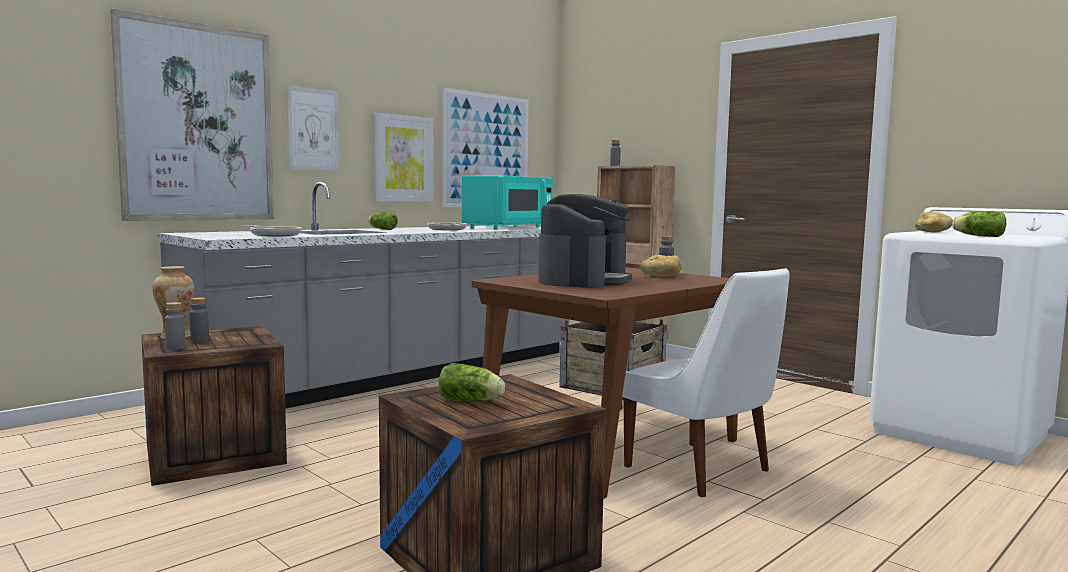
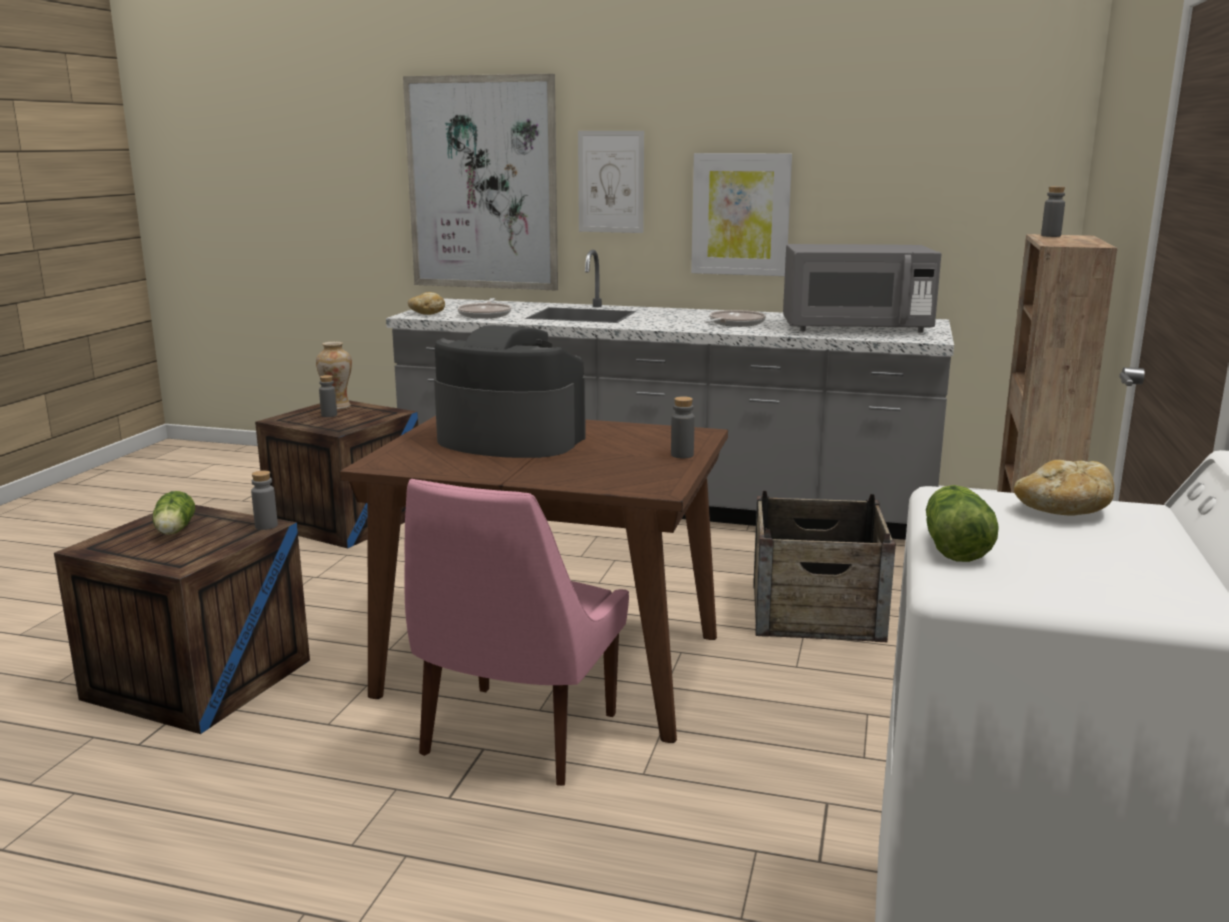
camera: 60 degrees right, 10 degrees up
grey bottle [165,302,186,350] -> grey bottle moved to [251,470,278,530]
lettuce [368,211,398,230] -> none
picture [442,87,529,207] -> none
turquoise microwave [462,175,553,230] -> grey microwave [783,244,942,333]
coffee machine [538,194,632,288] -> coffee machine turned 150 degrees counterclockwise [434,325,586,458]
white chair [622,268,790,497] -> pink chair [405,479,629,786]
bread [640,255,682,277] -> bread moved to [408,292,445,315]

